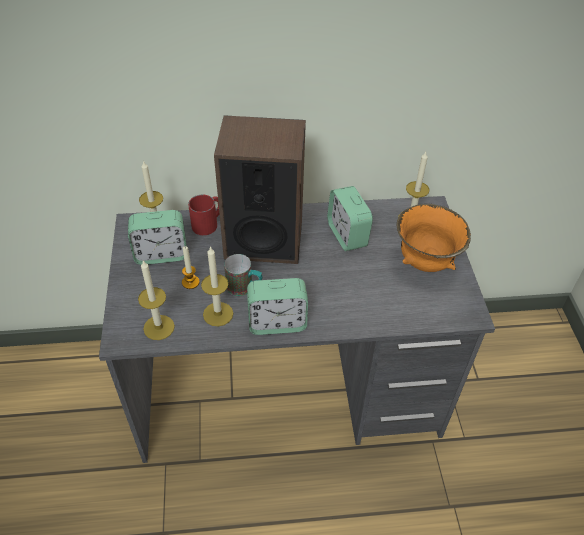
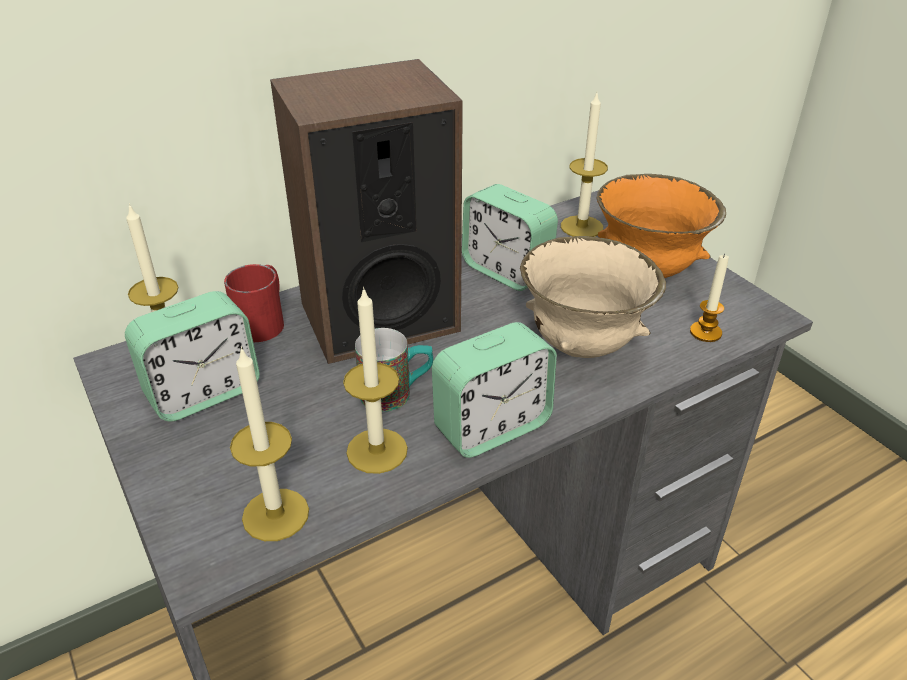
camera: 25 degrees left, 10 degrees down
candle [182,246,200,289] -> candle moved to [690,254,729,342]
none -> beige bowl [520,236,666,358]

